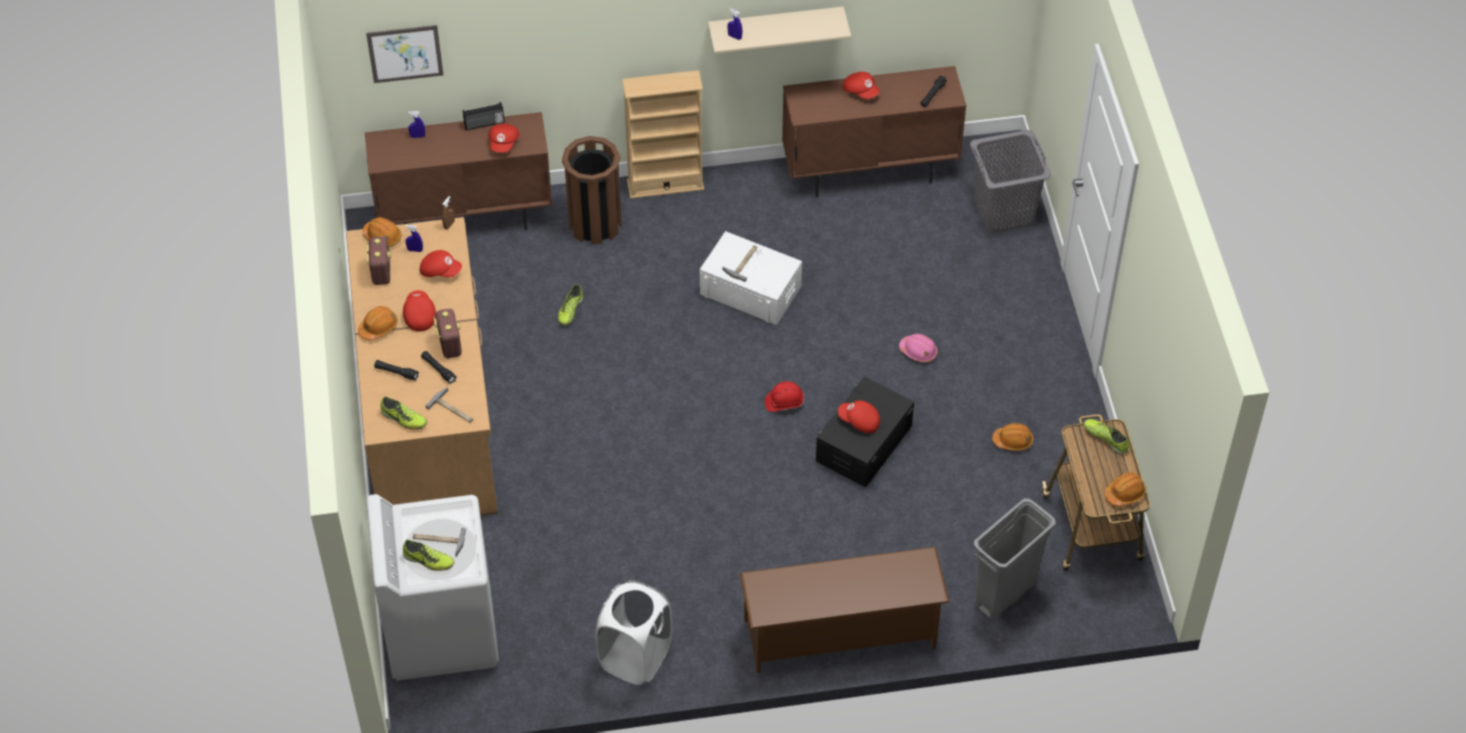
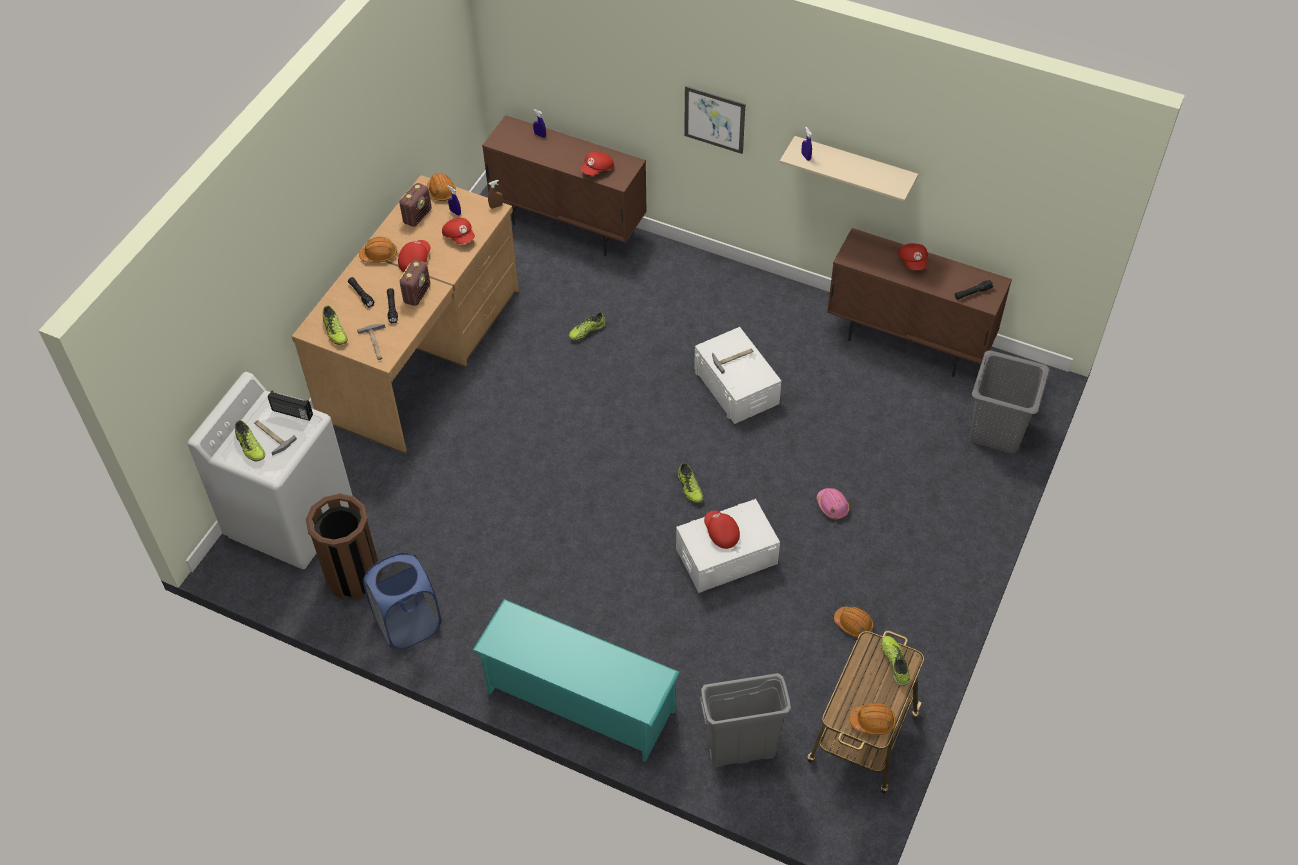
camera: 35 degrees right, 0 degrees up
picture [366,25,443,83] -> picture moved to [684,86,745,154]
radio [463,102,505,131] -> radio moved to [268,390,313,421]
brown trash can [562,136,622,244] -> brown trash can moved to [306,494,378,600]
white laundry basket [595,580,672,685] -> blue laundry basket [363,553,441,650]
beige bookcase [622,70,704,199] -> none
brown shoe rack [740,547,949,673] -> turquoise shoe rack [472,599,680,762]
red hard hat [765,381,804,412] -> shoe [678,463,703,503]
black storage box [816,376,914,488] -> white storage box [676,499,780,593]

